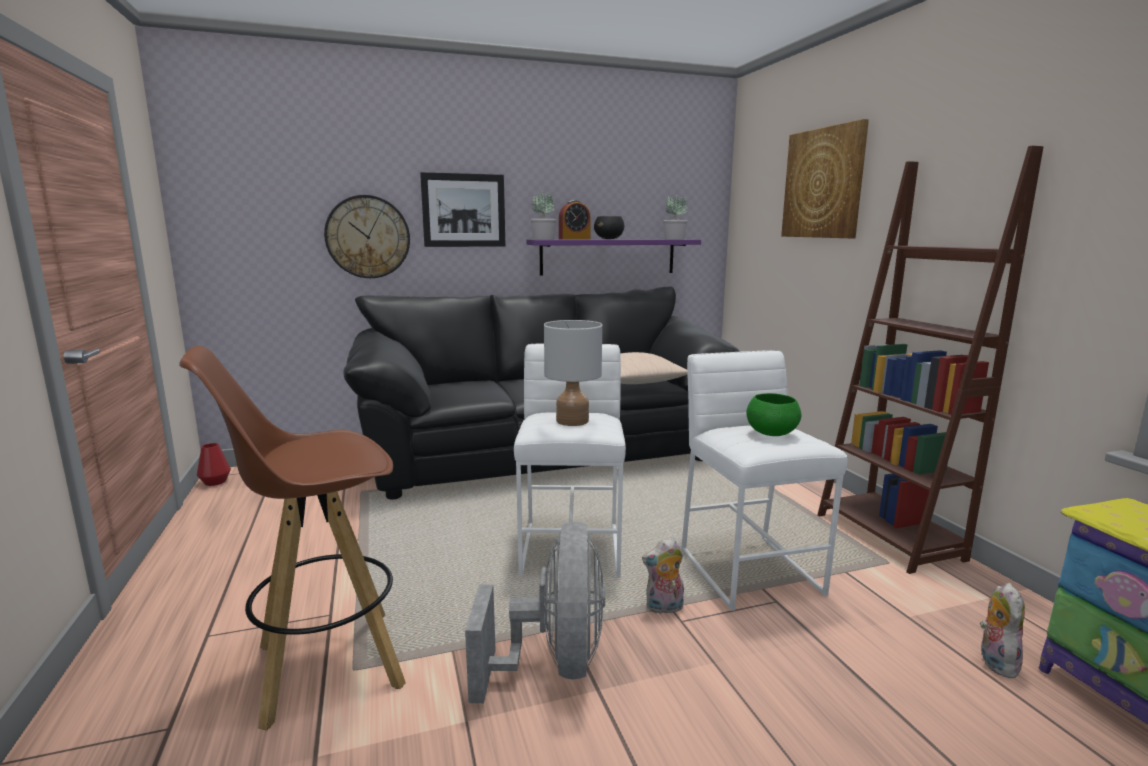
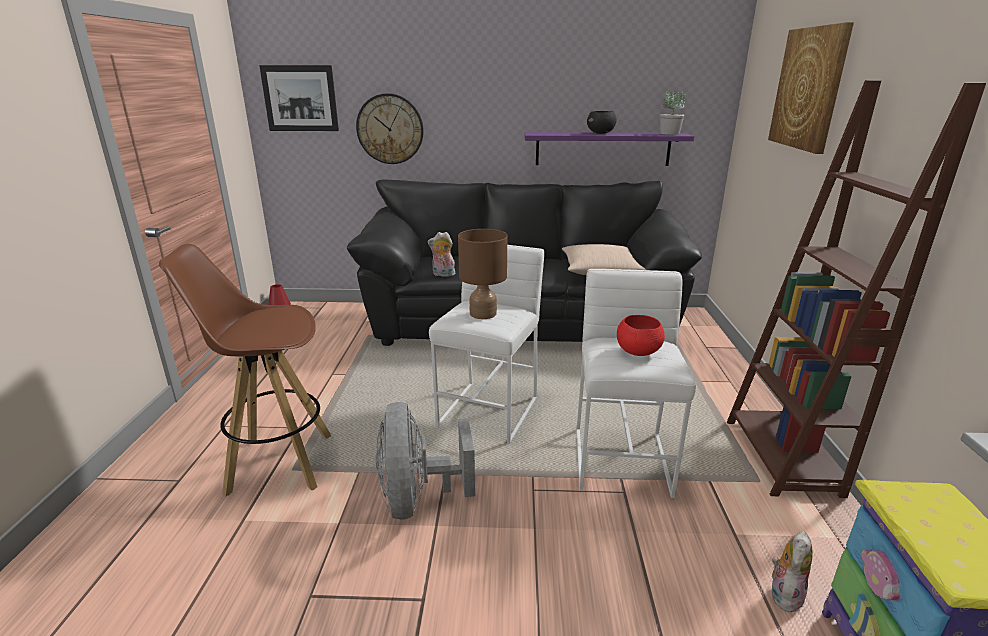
camera: 20 degrees right, 10 degrees up
picture [420,172,506,247] -> picture moved to [259,65,339,131]
grey fan [465,522,605,703] -> grey fan turned 150 degrees clockwise [376,402,475,519]
potted plant [531,191,556,239] -> none
grey table lamp [544,320,602,426] -> brown table lamp [458,229,507,319]
alarm clock [559,200,591,239] -> none
plush toy [642,538,684,615] -> plush toy moved to [428,232,455,277]
green bowl [746,393,801,436] -> red bowl [617,315,665,356]

